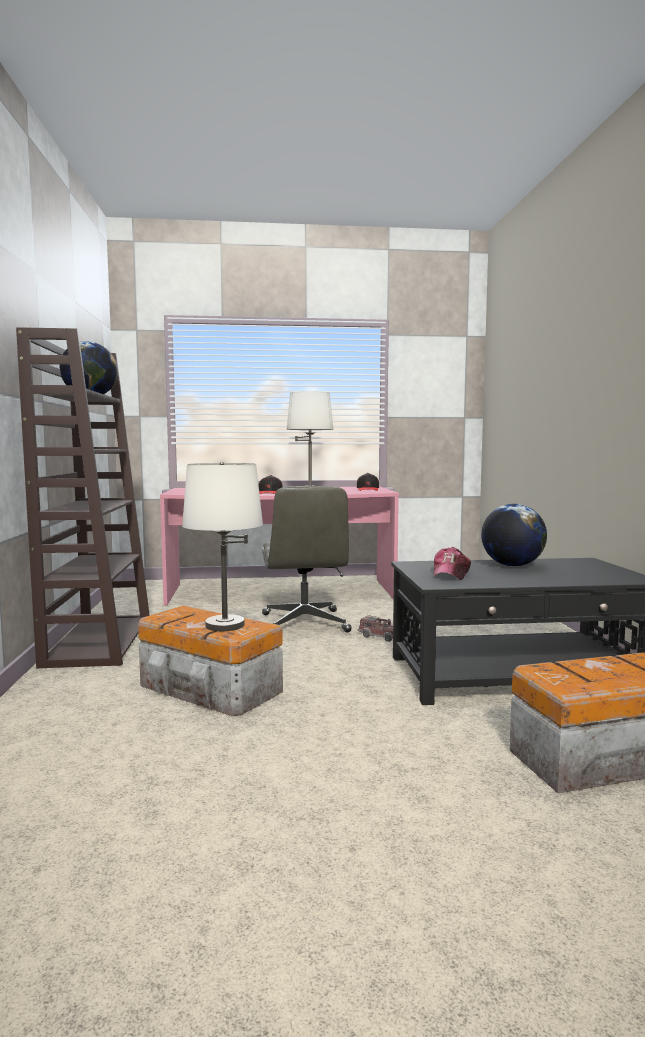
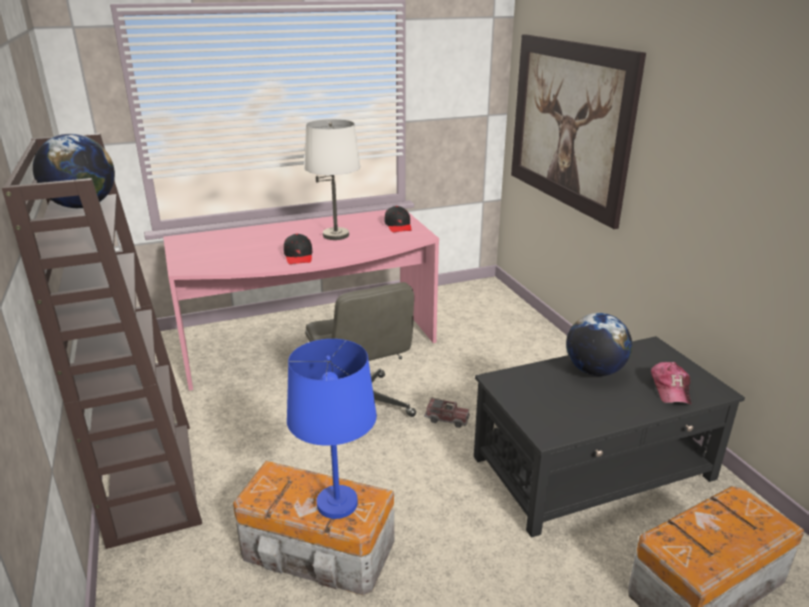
camera: 15 degrees left, 20 degrees up
white table lamp [182,462,263,631] -> blue table lamp [287,339,377,519]
cap [433,547,471,580] -> cap moved to [651,362,692,404]
none -> picture [511,34,646,229]

